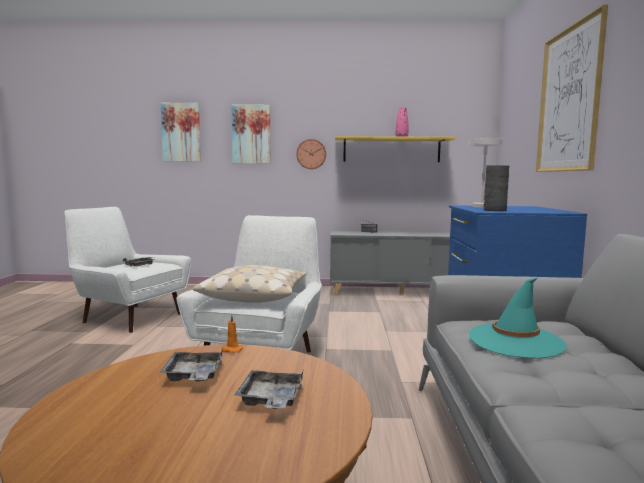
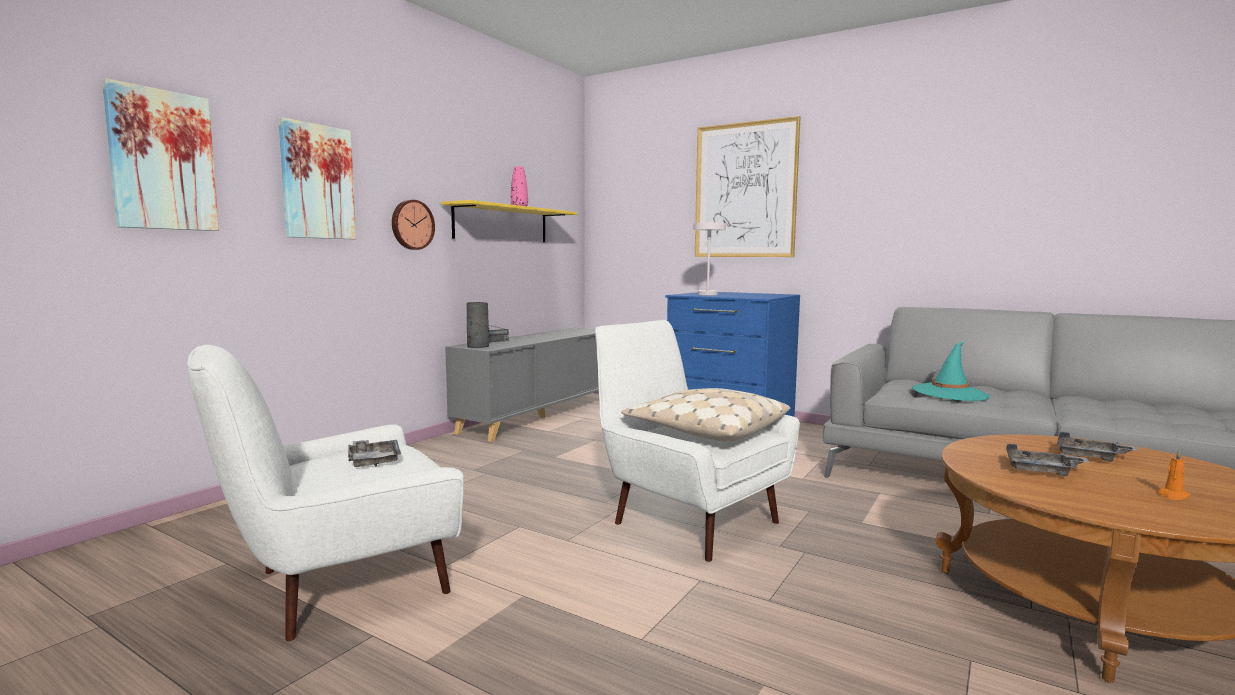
camera: 60 degrees left, 0 degrees up
orange candle [221,314,243,353] -> orange candle moved to [1158,450,1190,500]
grey vase [484,165,509,211] -> grey vase moved to [466,302,489,348]

